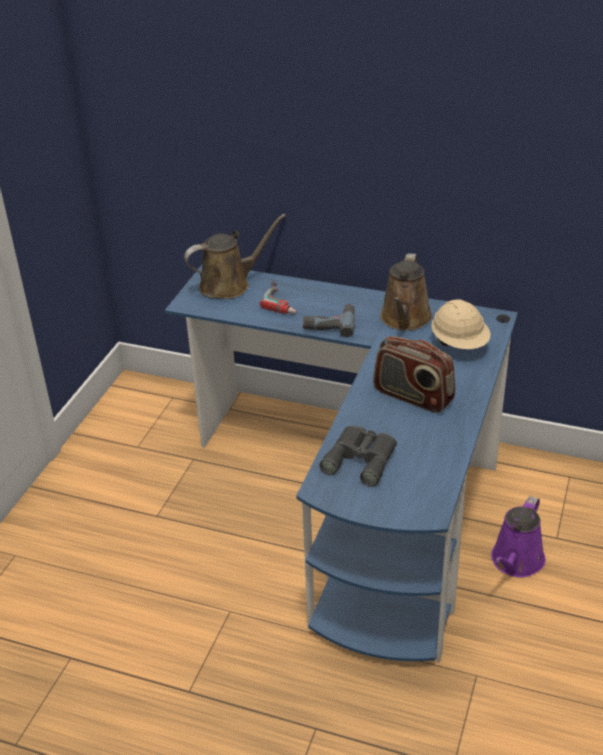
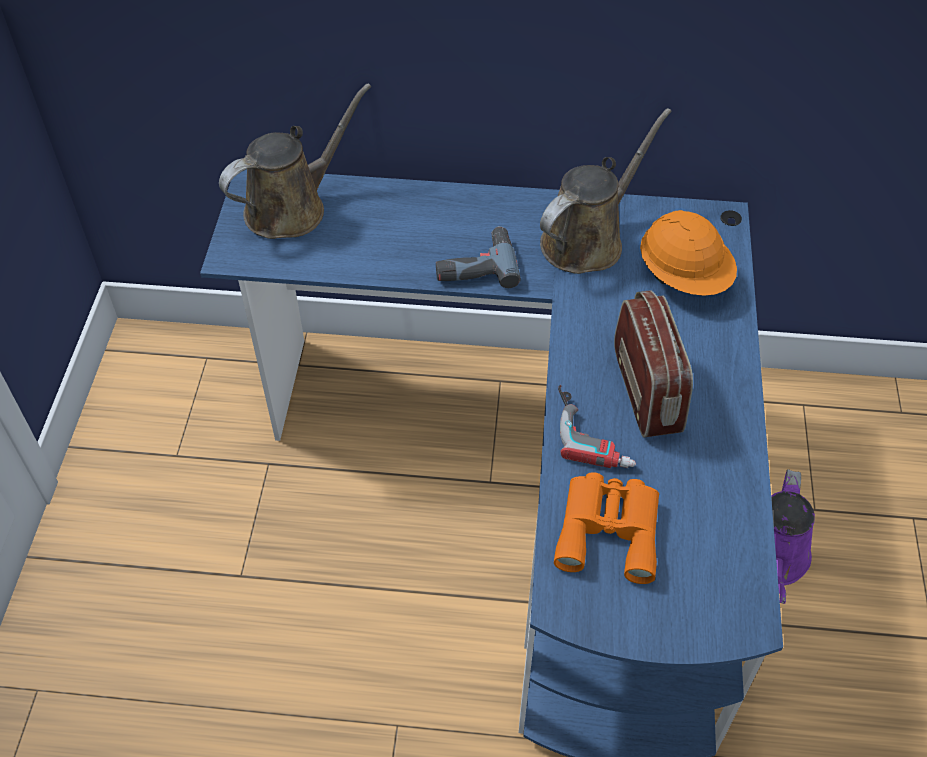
camera: 15 degrees left, 15 degrees up
power drill [260,280,297,314] -> power drill moved to [558,385,636,468]
grey binoculars [319,426,397,487] -> orange binoculars [554,472,659,584]
radio [373,336,455,413] -> radio turned 120 degrees counterclockwise [614,290,693,438]
brown watering can [380,253,433,331] -> brown watering can turned 135 degrees counterclockwise [540,108,672,274]
beige hard hat [431,299,491,349] -> orange hard hat [640,210,737,296]

